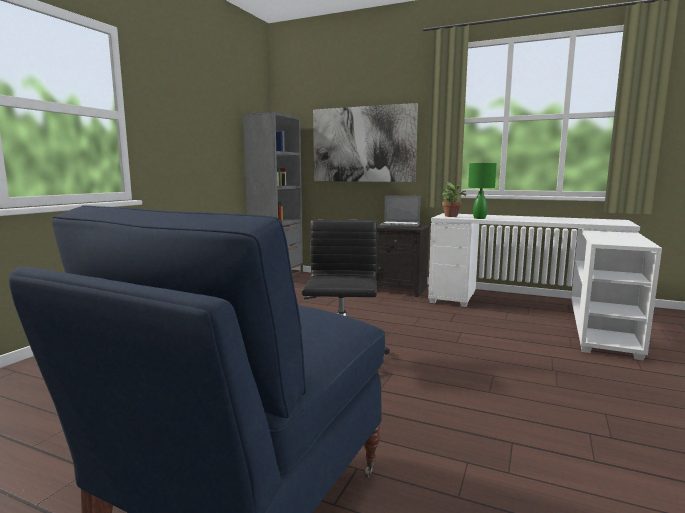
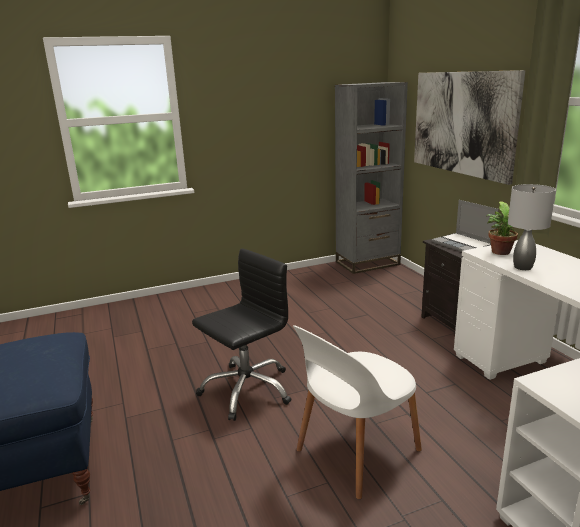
camera: 45 degrees right, 10 degrees up
green table lamp [468,162,497,219] -> grey table lamp [508,184,556,270]
none -> white chair [293,325,422,499]

